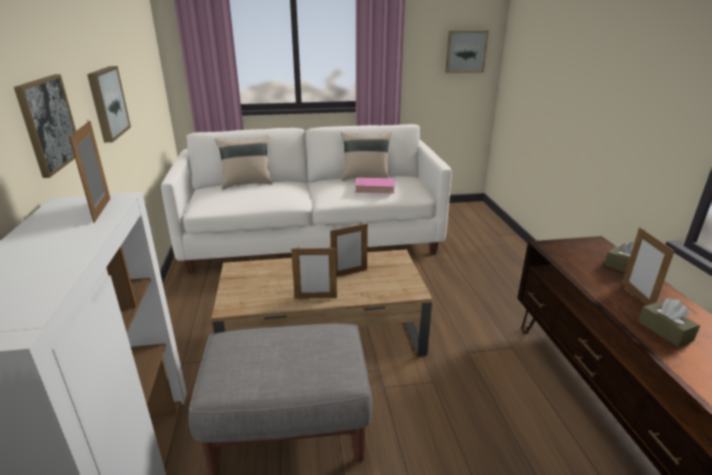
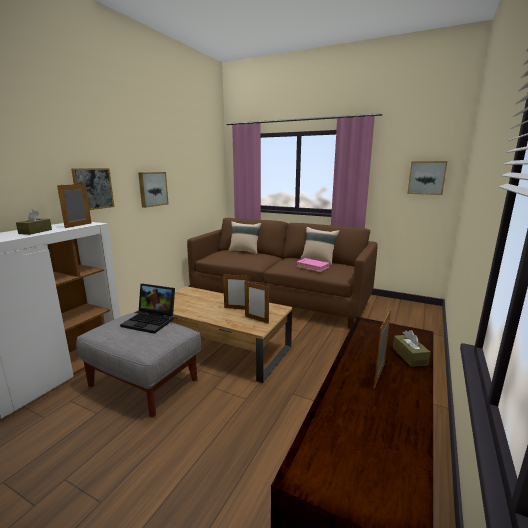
camera: 35 degrees right, 10 degrees down
white sofa [161,124,452,273] -> brown sofa [187,218,378,329]
picture frame [291,246,337,299] -> picture frame moved to [244,281,269,324]
brown tissue box [638,298,700,347] -> brown tissue box moved to [16,209,52,235]
none -> laptop [120,284,175,334]

